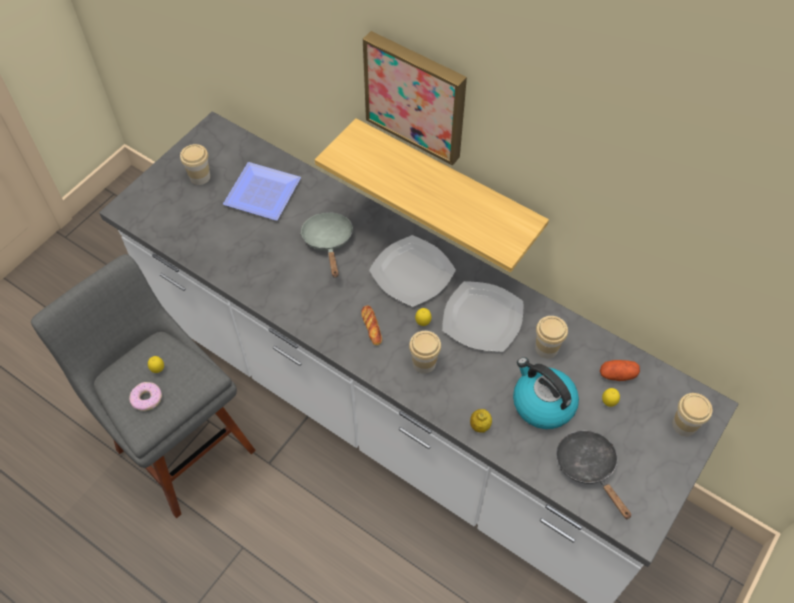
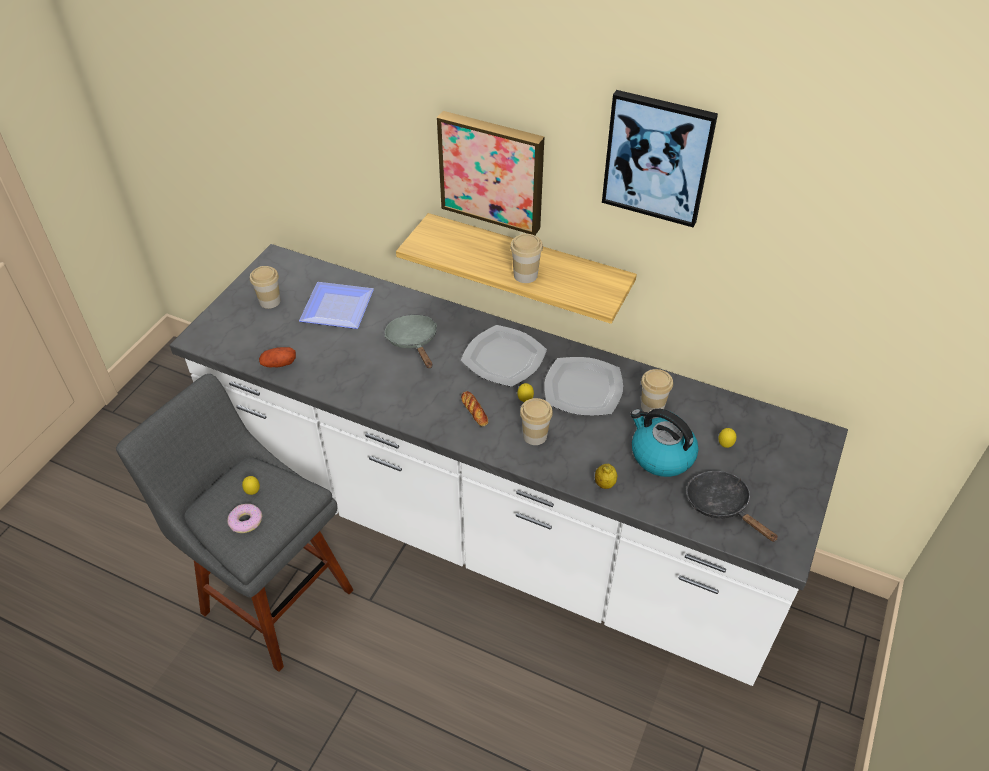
camera: 10 degrees left, 10 degrees down
potato [600,360,640,381] -> potato moved to [259,347,296,367]
cup [672,393,712,436] -> cup moved to [510,234,543,283]
none -> picture [602,90,718,228]

